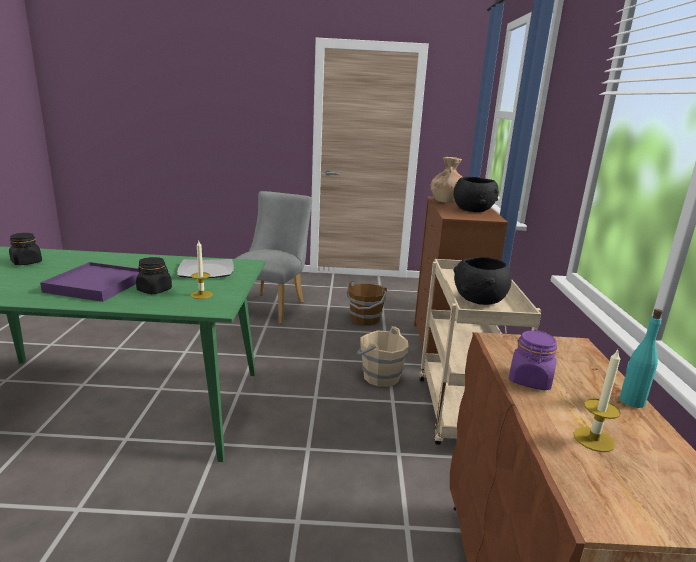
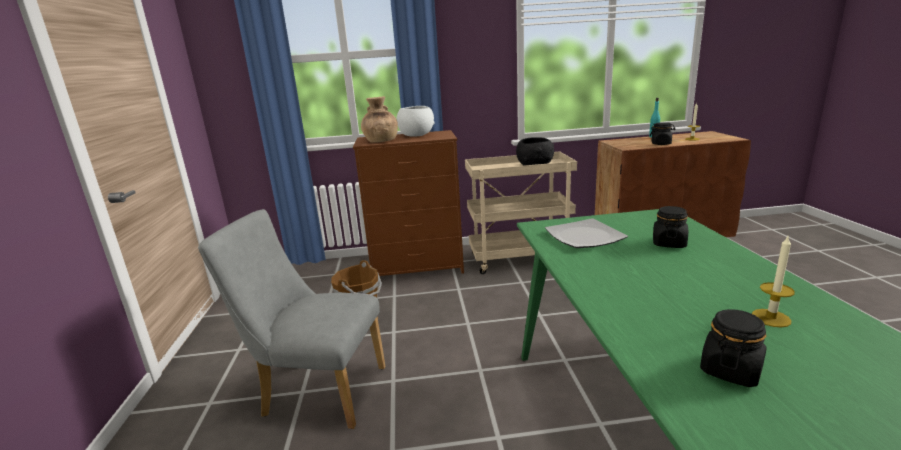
camera: 95 degrees left, 0 degrees up
purple tray [40,262,141,302] -> none
candle [191,241,213,299] -> candle moved to [752,236,795,327]
beige bucket [357,327,408,387] -> none
black bowl [454,177,499,212] -> white bowl [397,106,434,136]
purple jar [509,330,557,390] -> black jar [650,122,676,145]

